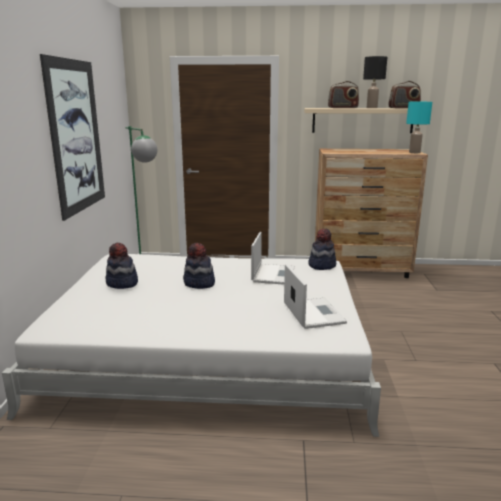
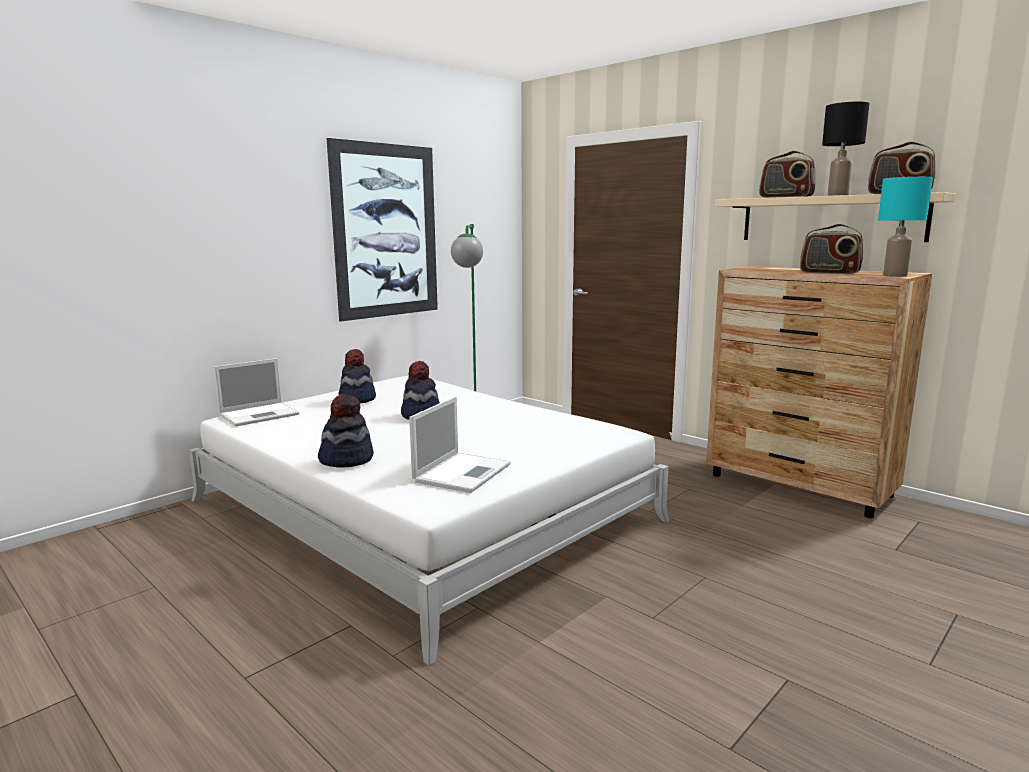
camera: 40 degrees right, 5 degrees down
laptop [251,232,295,285] -> laptop moved to [214,358,299,427]
hat [308,229,336,270] -> hat moved to [318,394,374,468]
none -> radio [800,224,863,274]

